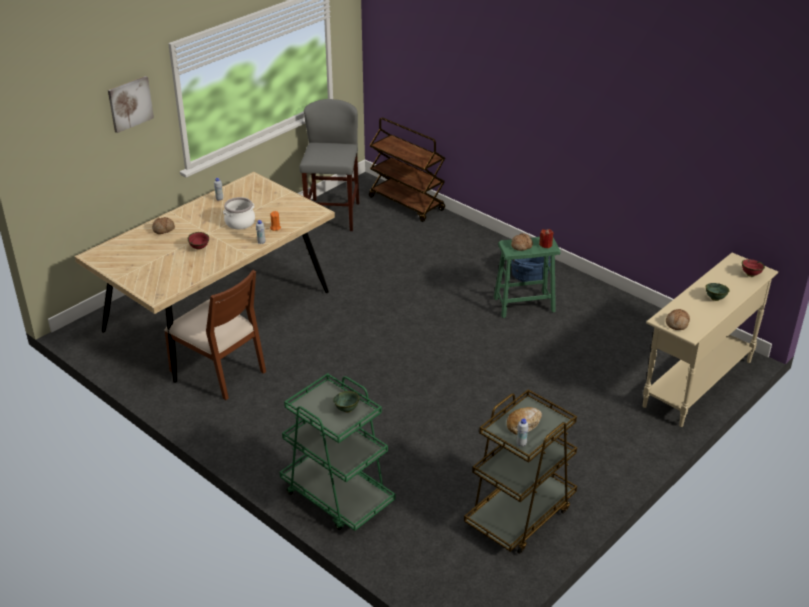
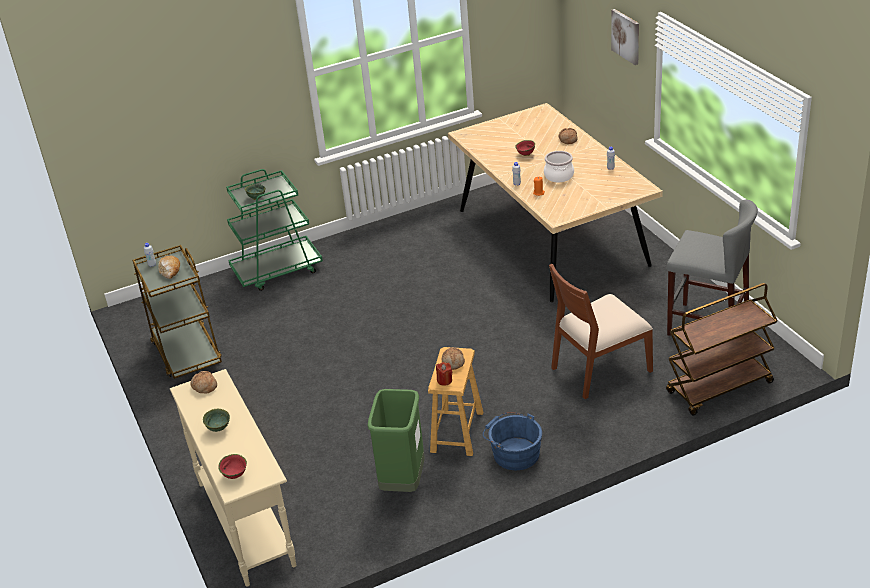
camera: 115 degrees right, 0 degrees up
brown chair [164,270,266,400] -> brown chair moved to [549,264,653,399]
green stool [494,237,560,318] -> brown stool [428,347,483,456]
none -> green trash can [367,389,424,492]

